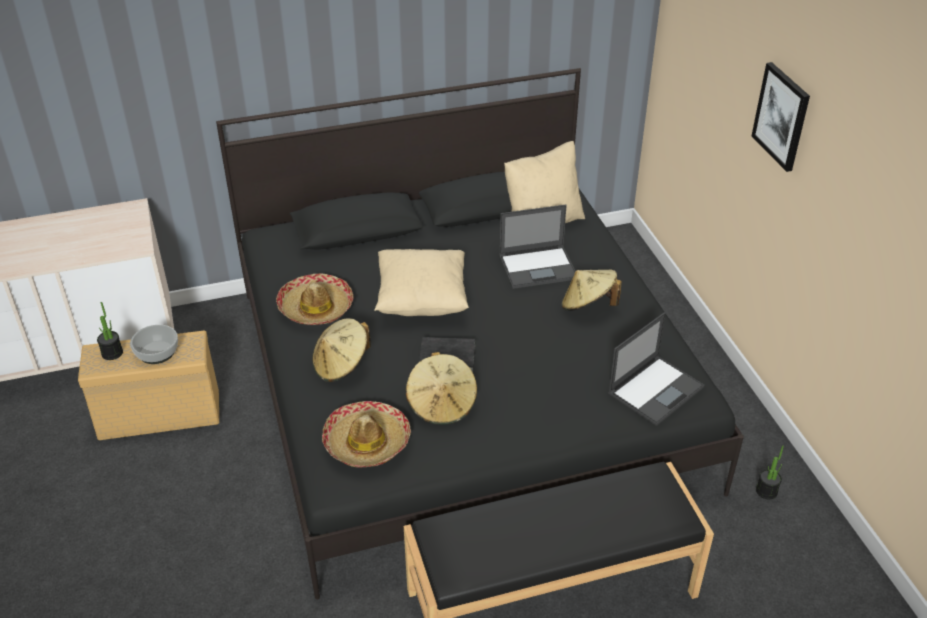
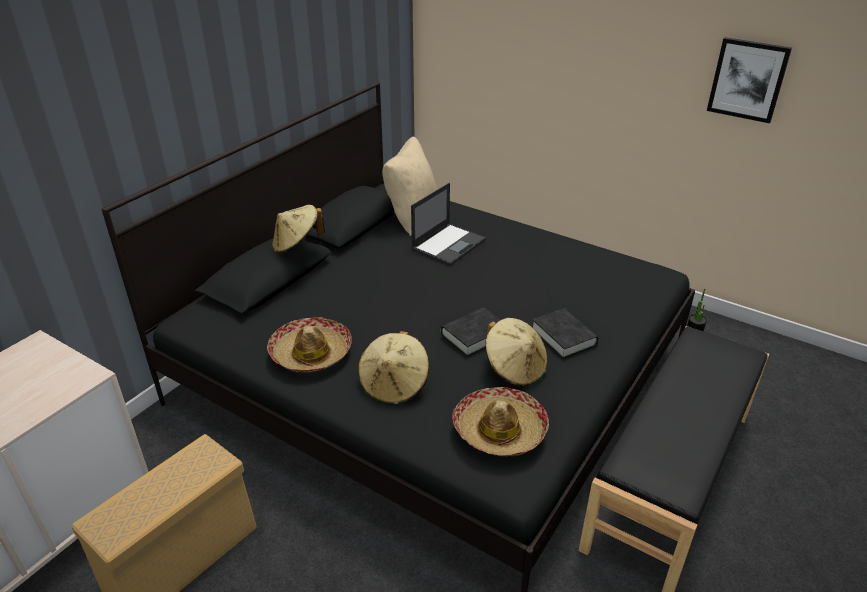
camera: 40 degrees left, 5 degrees down
potted plant [97,302,123,360] -> none
bowl [130,325,178,364] -> none
beige pillow [374,249,469,316] -> none
beige hat [562,270,622,311] -> beige hat moved to [272,205,325,254]
laptop [608,313,704,426] -> none
picture [752,62,810,172] -> picture moved to [707,37,792,123]
none -> black book [532,308,598,359]

